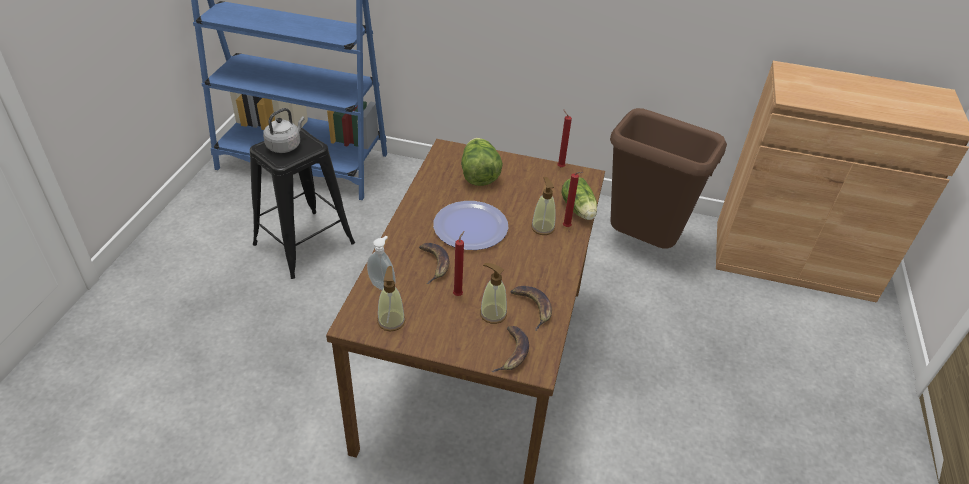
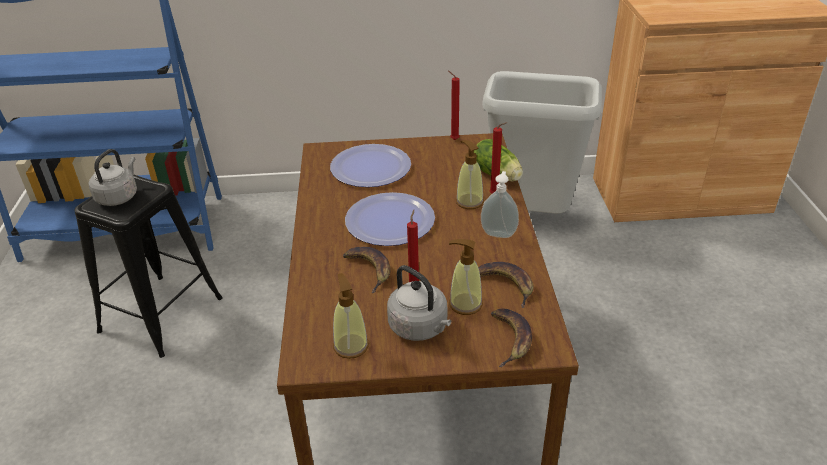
camera: 15 degrees left, 5 degrees down
soap dispenser [367,236,395,290] -> soap dispenser moved to [481,171,519,238]
lettuce [461,138,503,186] -> plate [330,144,411,187]
brown trash can [610,108,727,248] -> grey trash can [482,71,602,213]
none -> grey kettle [387,265,451,341]

